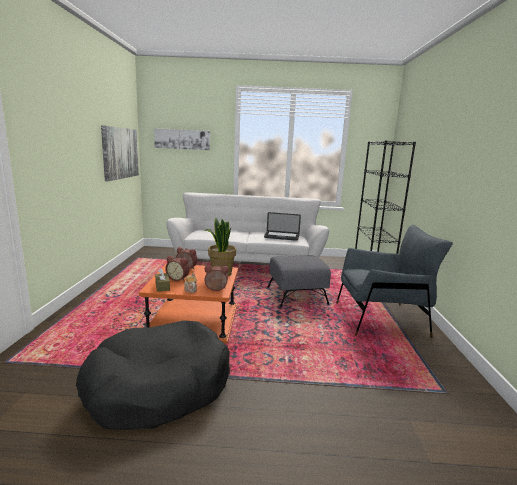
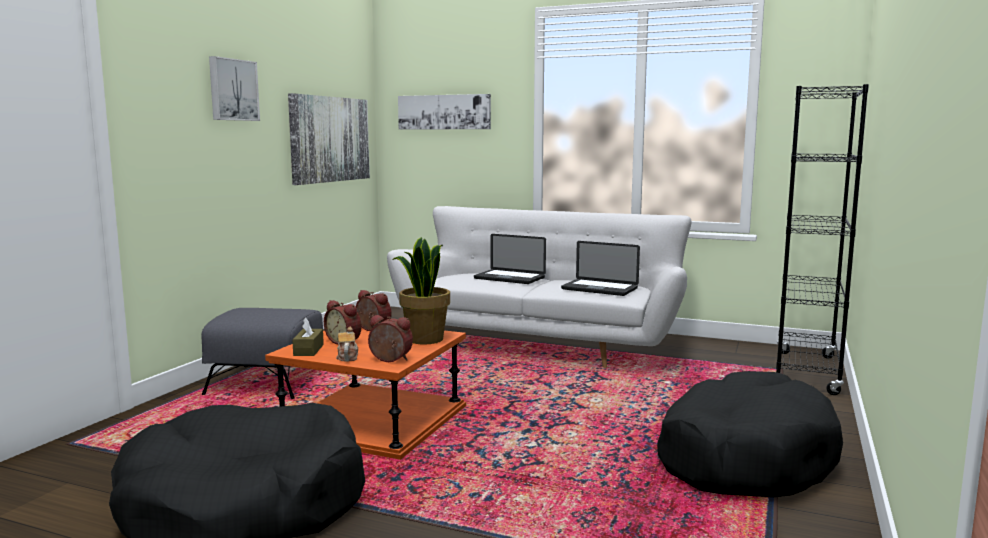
camera: 20 degrees right, 5 degrees down
grey ottoman [268,256,331,308] -> grey ottoman moved to [202,308,323,399]
grey armchair [336,224,453,338] -> black dog bed [657,371,843,497]
none -> picture [209,56,260,121]
none -> laptop [474,234,546,284]

